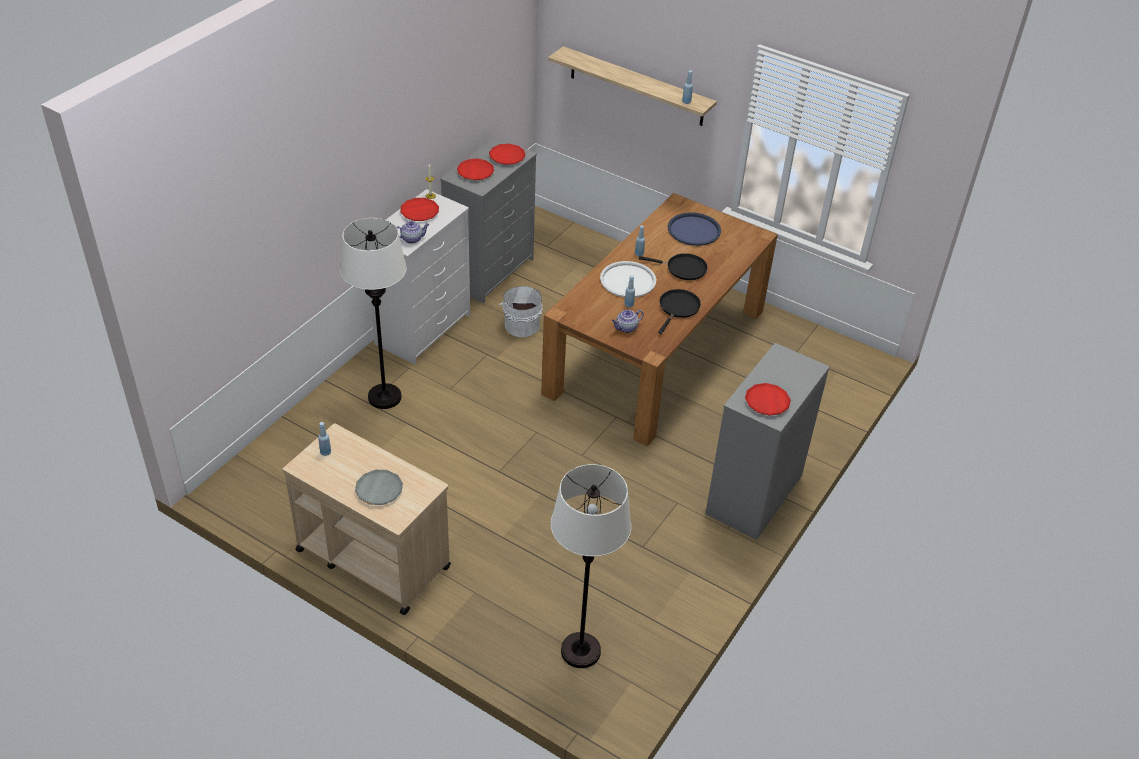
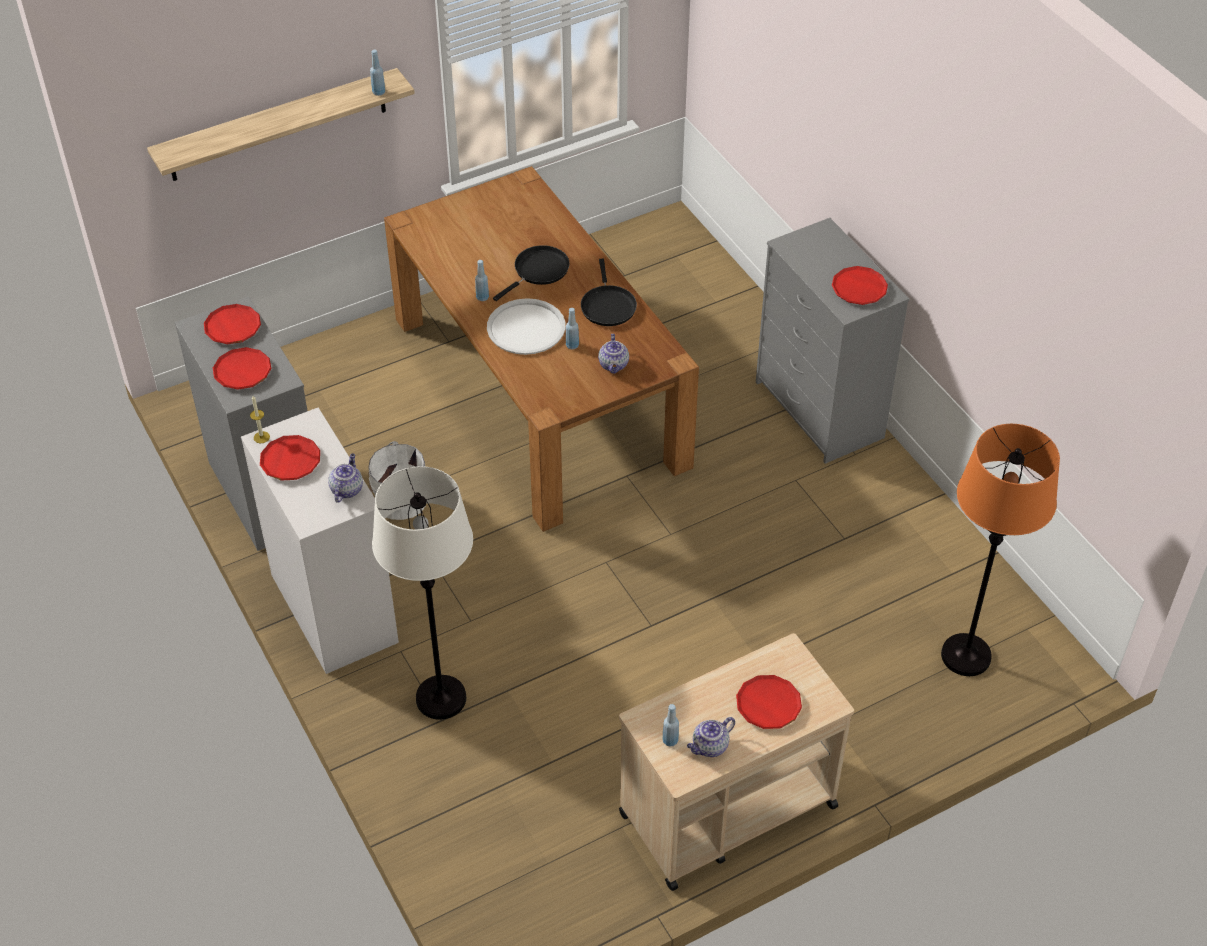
camera: 60 degrees left, 5 degrees up
grey plate [355,470,403,505] -> red plate [736,675,802,729]
white floor lamp [551,464,631,668] -> orange floor lamp [941,424,1060,676]
black frying pan [658,289,701,334] -> black frying pan turned 150 degrees counterclockwise [581,259,637,326]
blue tray [668,212,721,246] -> none
none -> teapot [687,717,735,757]

